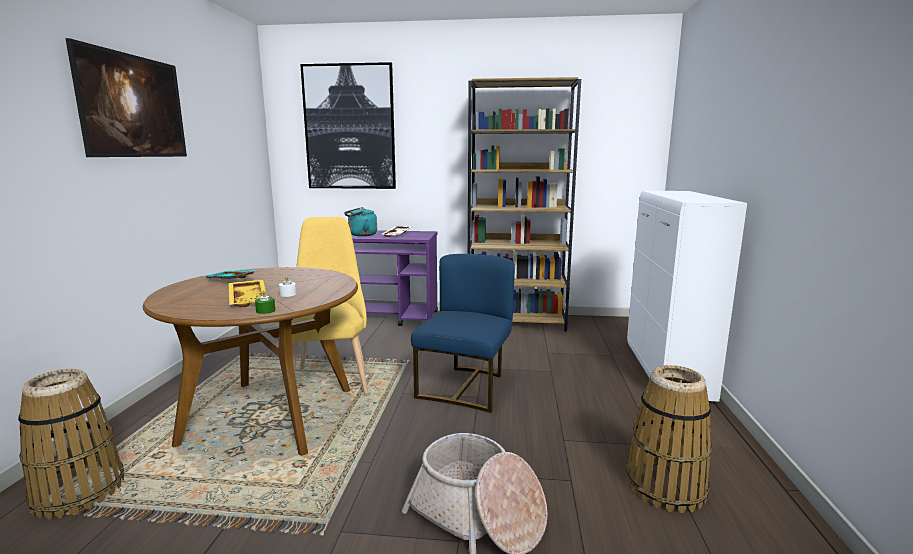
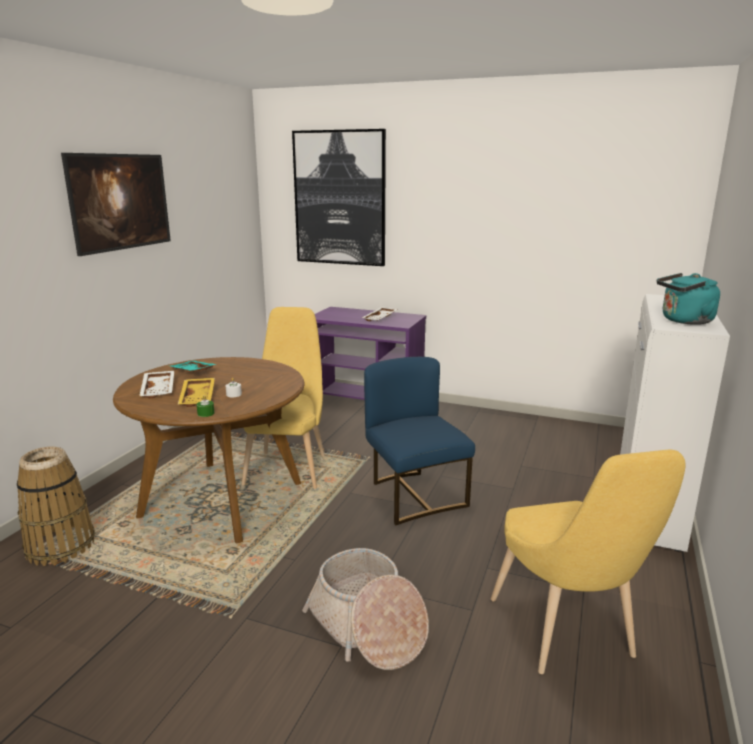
camera: 15 degrees right, 5 degrees up
turquoise kettle [344,207,377,236] -> turquoise kettle moved to [657,273,720,325]
blue chair [411,254,515,413] -> blue chair turned 60 degrees counterclockwise [364,357,475,525]
brown bookcase [468,77,581,331] -> none
basket [626,365,712,513] -> yellow chair [491,450,685,674]
none -> white tray [139,371,174,398]

